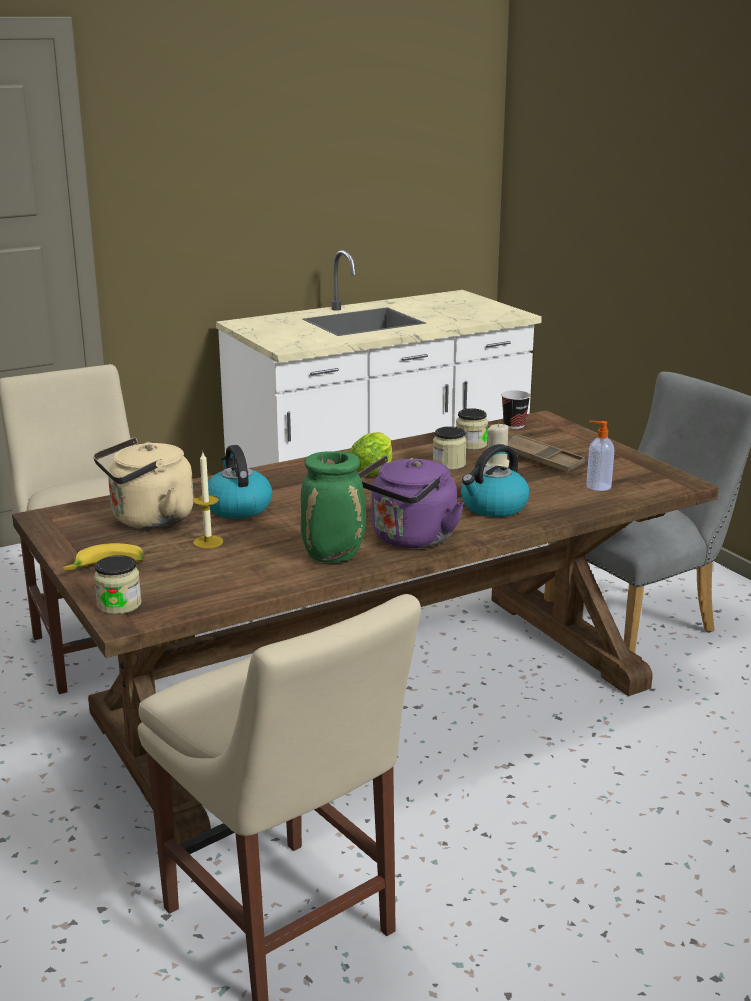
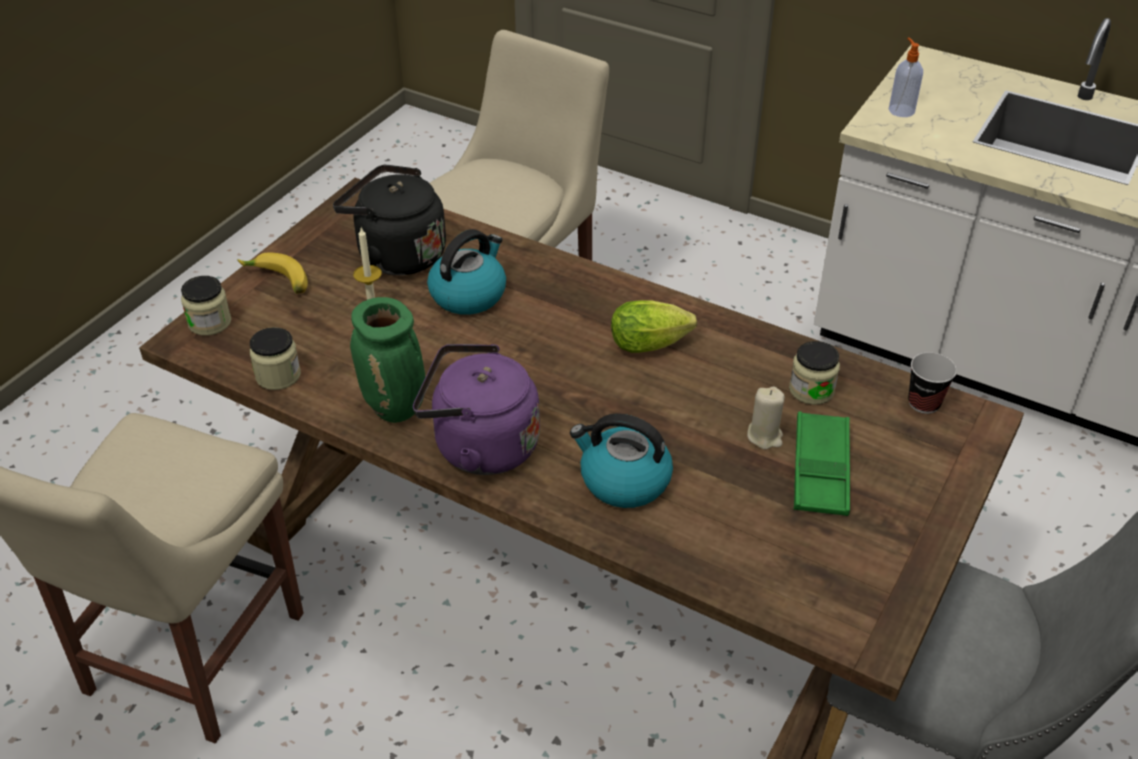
camera: 60 degrees right, 20 degrees up
beige kettle [93,437,194,529] -> black kettle [333,165,446,275]
jar [433,426,467,470] -> jar moved to [250,327,301,390]
brown tray [508,434,585,473] -> green tray [794,411,850,516]
soap dispenser [586,421,614,491] -> soap dispenser moved to [889,38,923,117]

